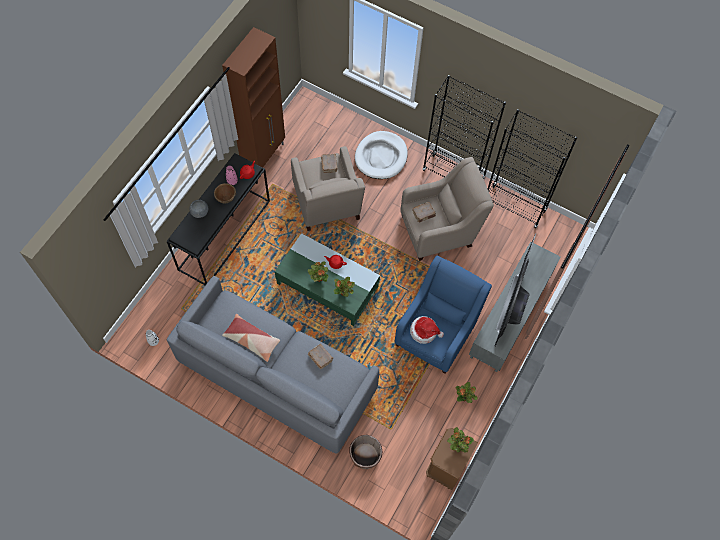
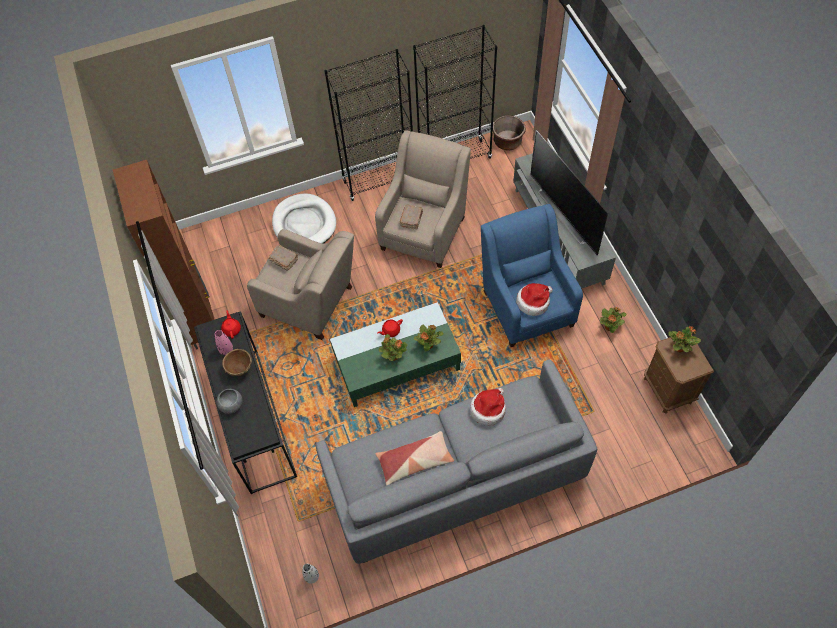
camera: 45 degrees left, 5 degrees down
brown book [308,344,334,369] -> hat [470,388,506,426]
brown planter [350,435,382,469] -> brown planter moved to [493,115,526,151]

